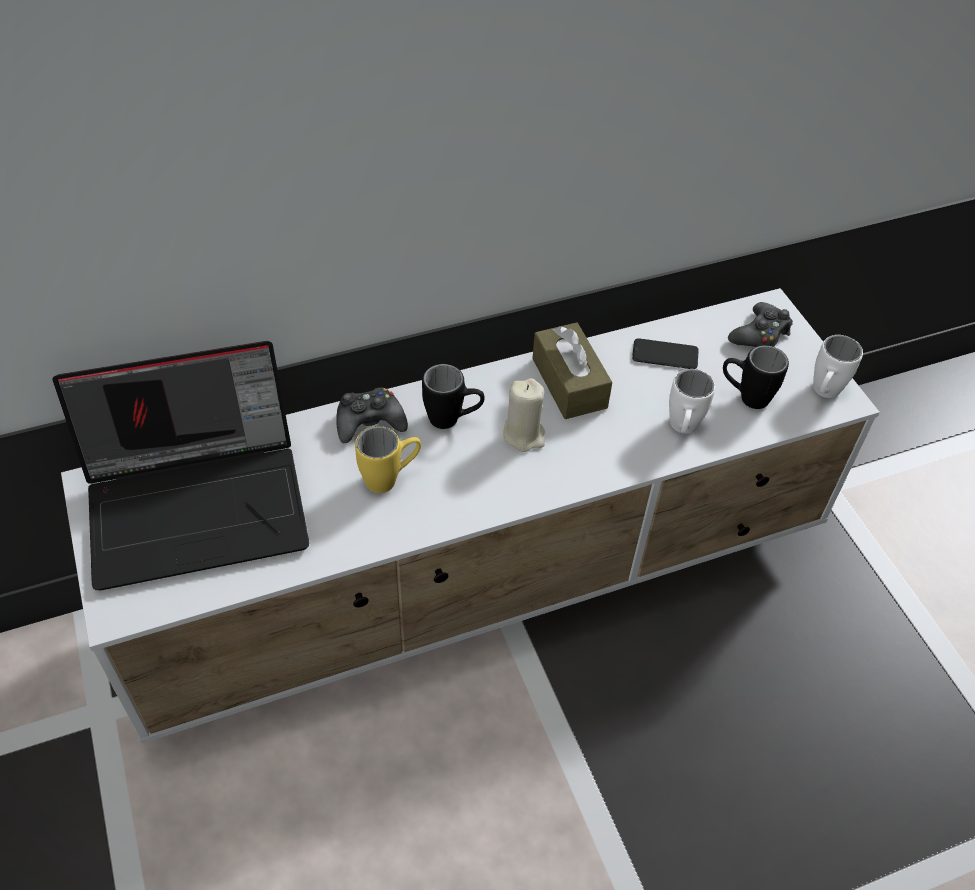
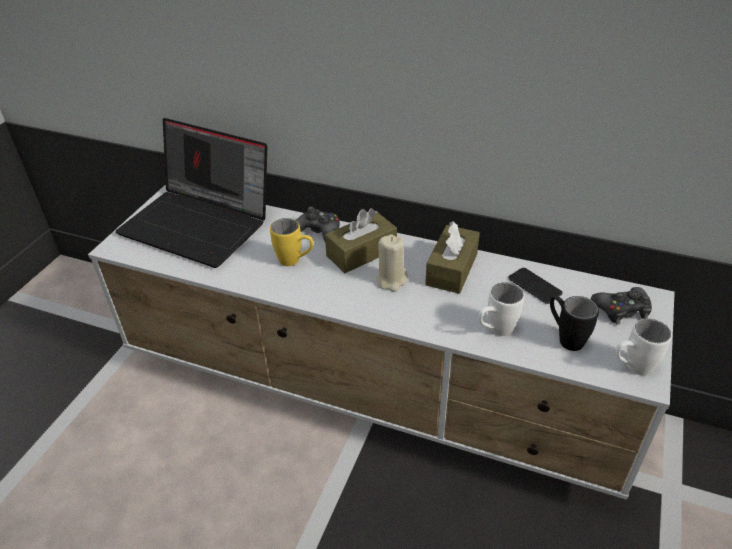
camera: 45 degrees right, 10 degrees down
black mug [422,364,485,429] -> brown tissue box [325,208,397,273]

